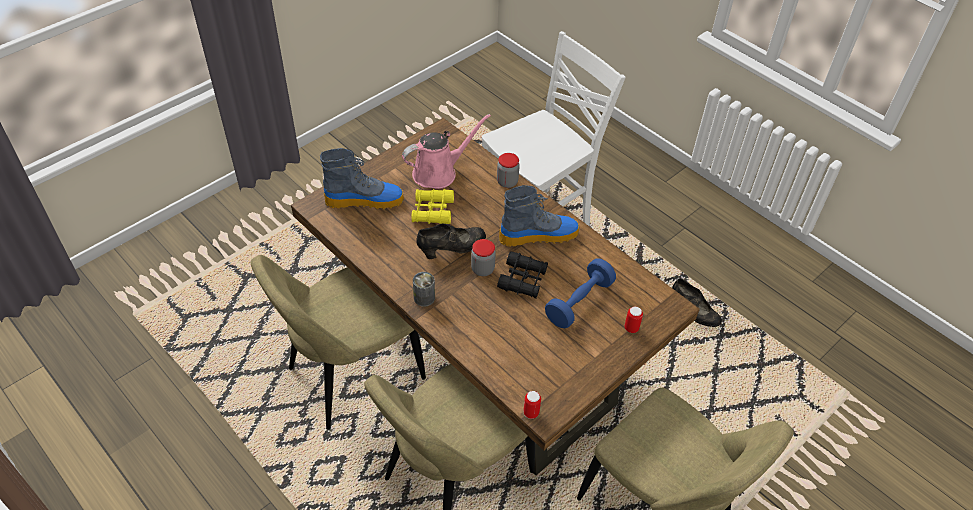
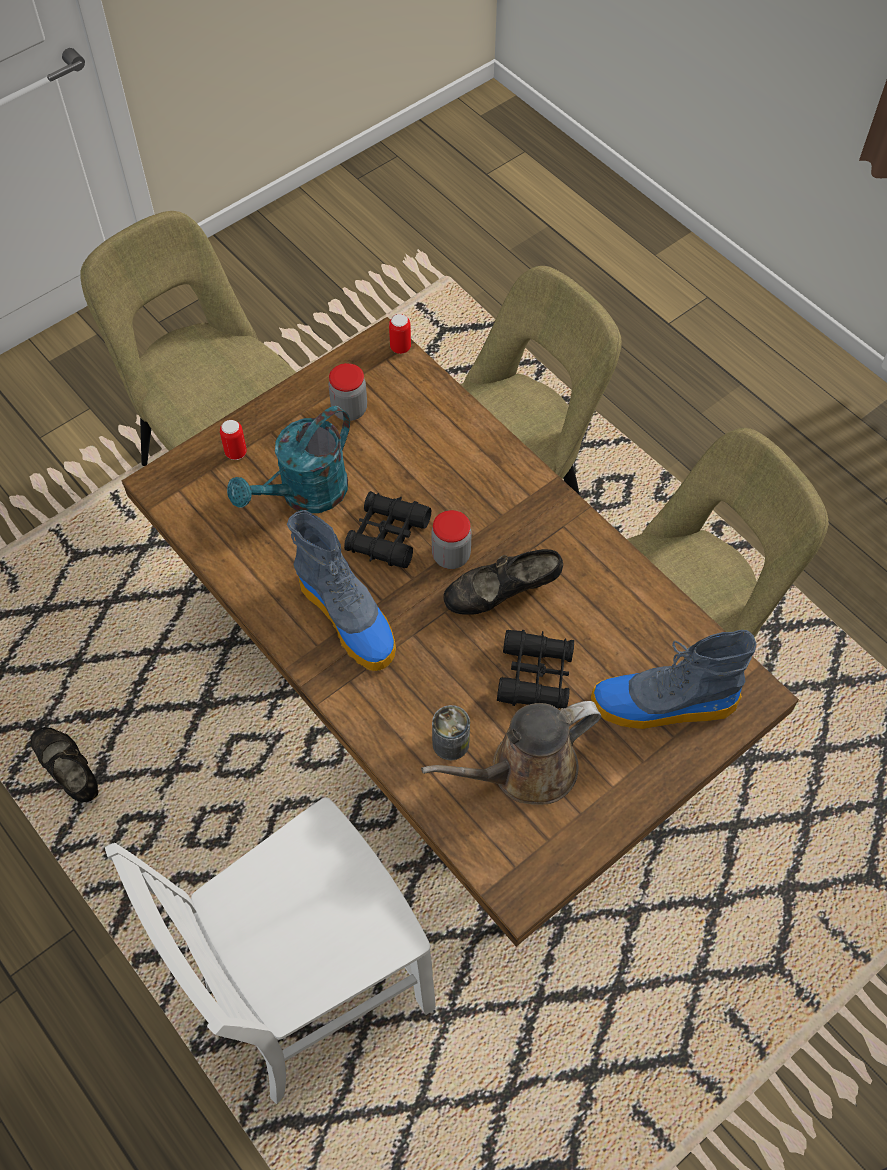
camera: 175 degrees left, 10 degrees up
pink watering can [402,114,491,189] -> brown watering can [421,701,601,805]
yellow binoculars [412,189,454,224] -> black binoculars [497,630,574,709]
can [413,272,435,307] -> can moved to [432,705,470,760]
jar [497,153,520,188] -> jar moved to [328,363,367,421]
boot [499,185,580,247] -> boot turned 120 degrees counterclockwise [287,510,396,671]
blue dumbbell [545,258,616,328] -> turquoise watering can [227,406,350,513]

